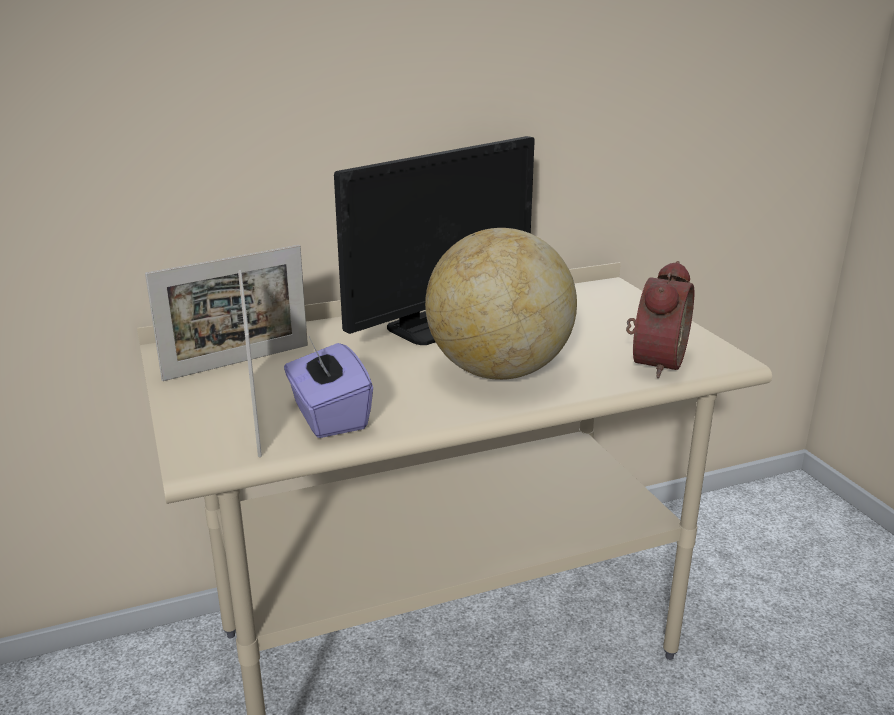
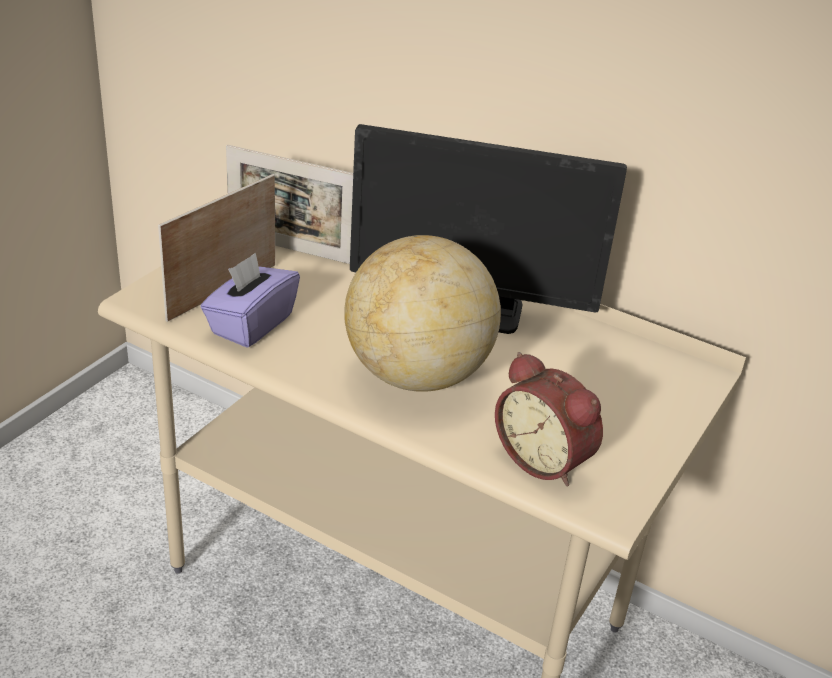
camera: 50 degrees right, 10 degrees up
alarm clock [626,261,694,378] -> alarm clock turned 60 degrees clockwise [495,352,603,486]

